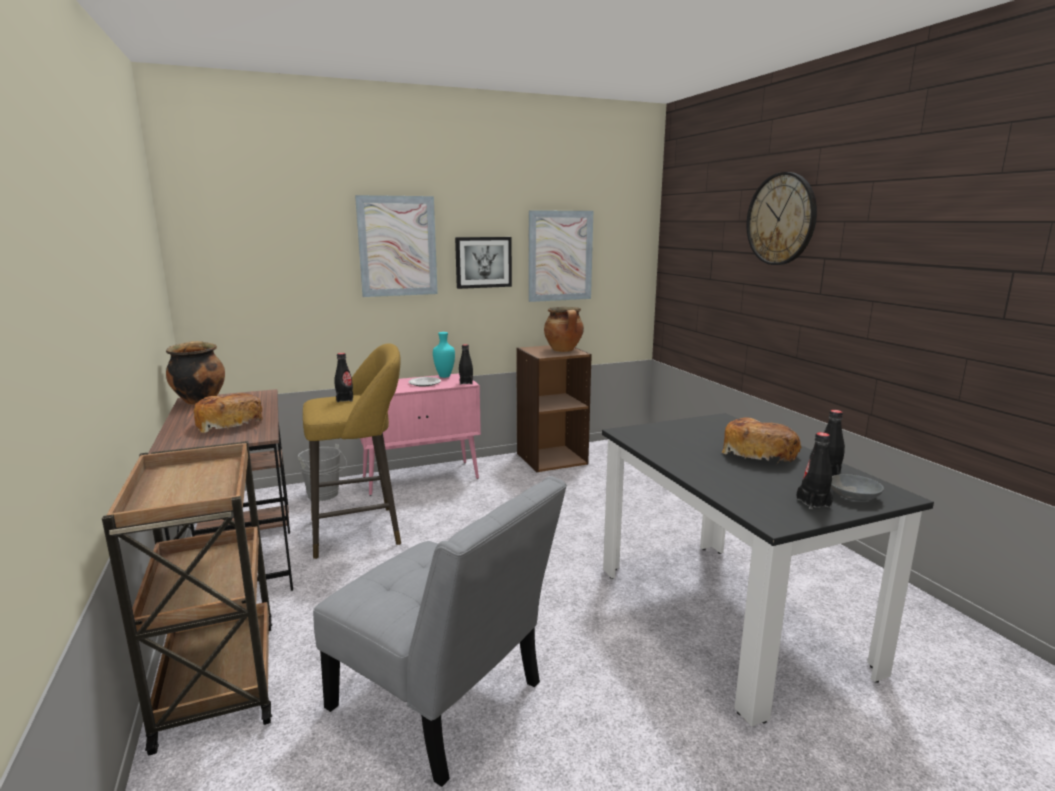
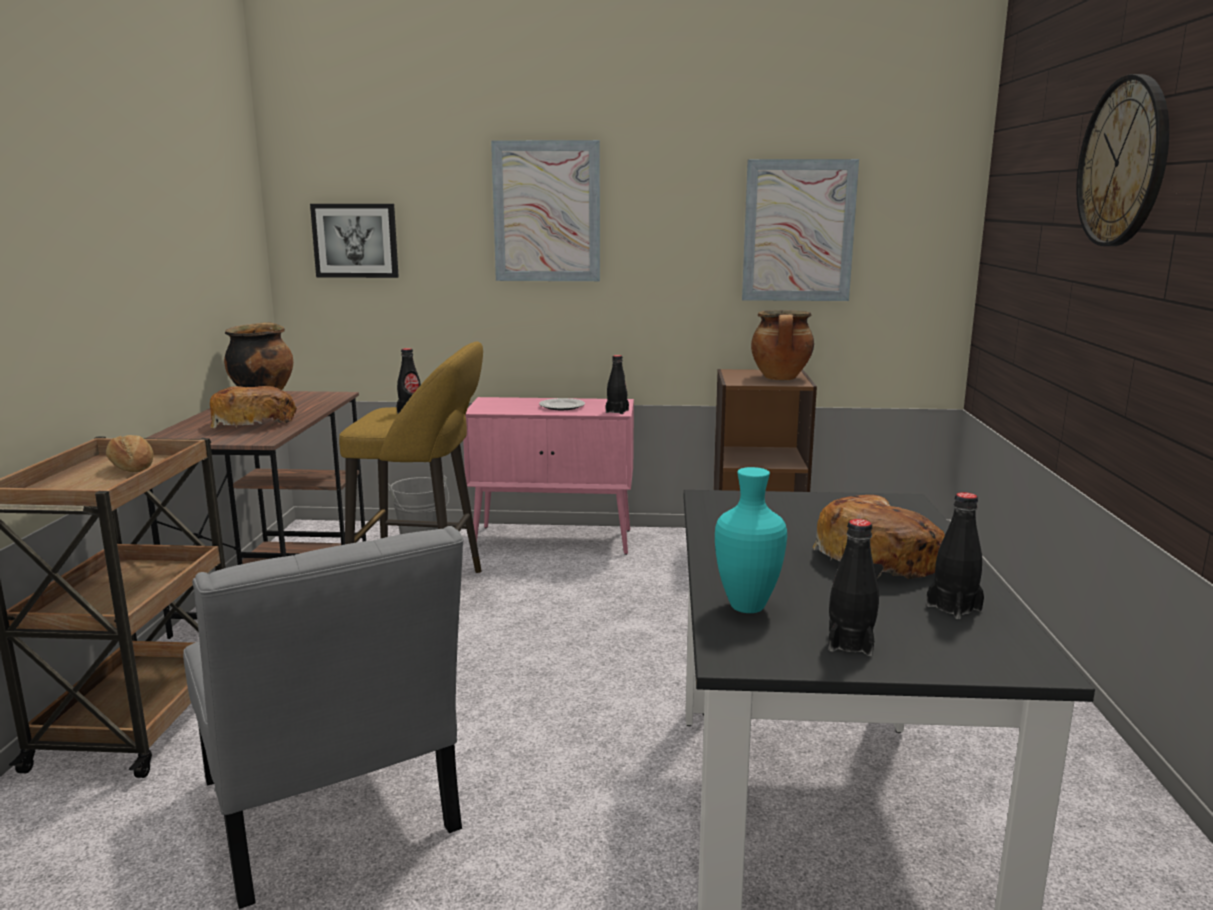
camera: 25 degrees right, 0 degrees up
turquoise vase [433,332,455,378] -> turquoise vase moved to [715,467,787,613]
picture [455,237,512,289] -> picture moved to [310,204,399,278]
grey bowl [831,474,884,501] -> none
none -> bread [106,435,154,472]

